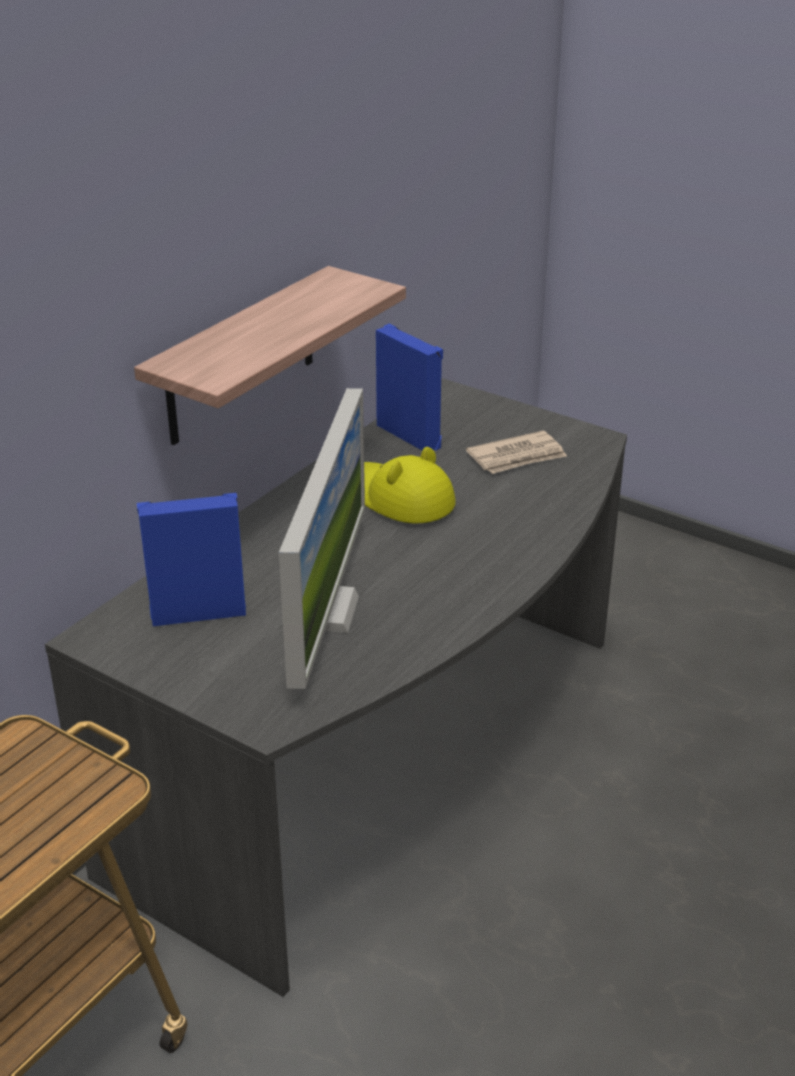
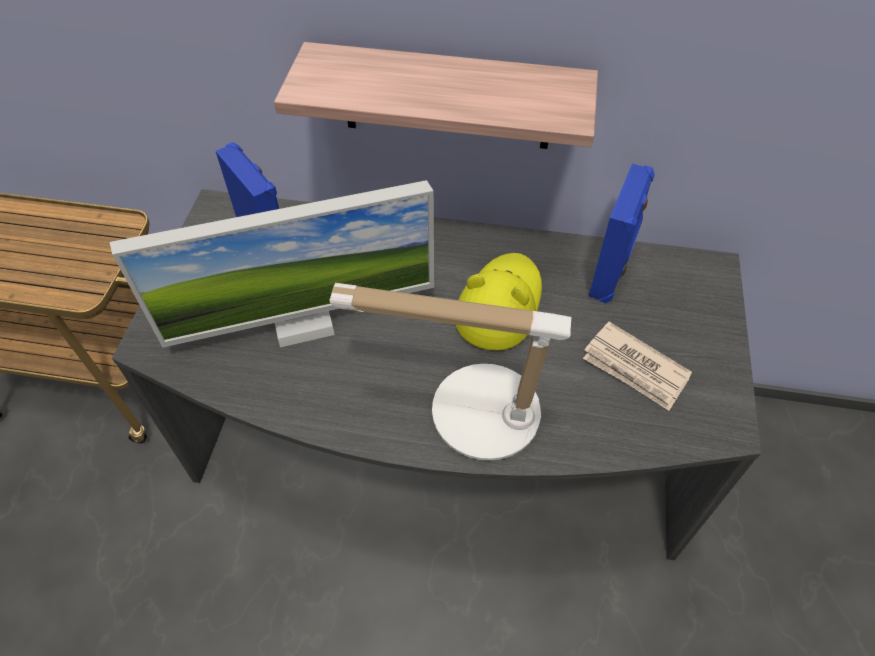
camera: 65 degrees right, 20 degrees up
none -> table lamp [329,283,572,461]

